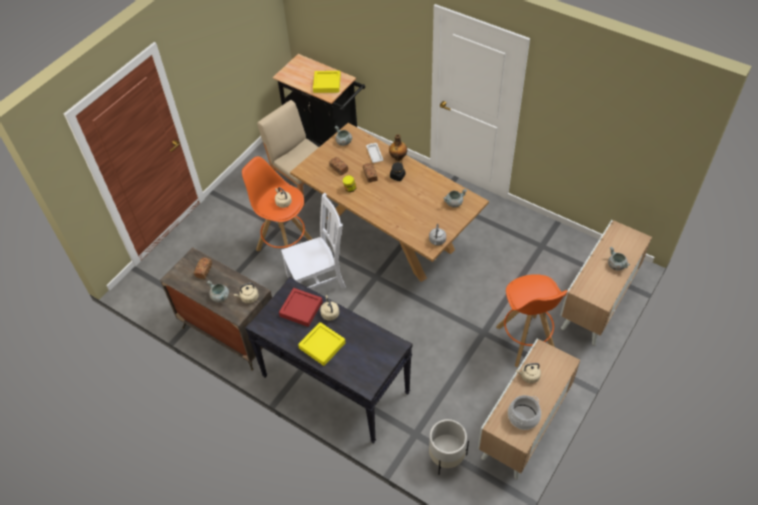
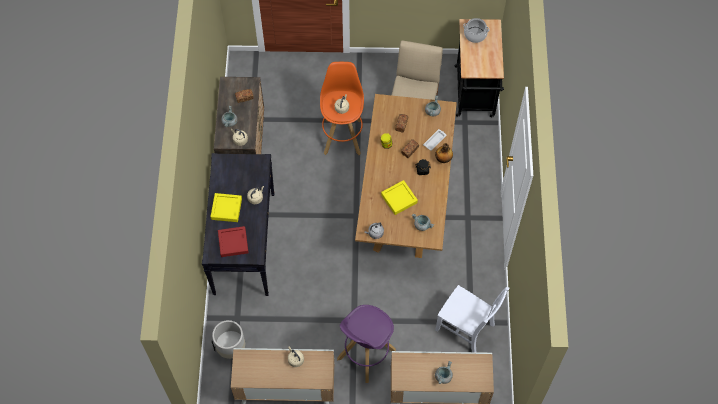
camera: 55 degrees right, 10 degrees up
red tray [279,288,323,327] -> red tray moved to [218,226,249,257]
white chair [281,193,346,289] -> white chair moved to [435,285,509,352]
yellow tray [313,71,341,93] -> yellow tray moved to [381,180,418,215]
orange stool [496,274,568,367] -> purple stool [337,305,396,383]
cooking pot [508,395,541,430] -> cooking pot moved to [463,18,490,43]

